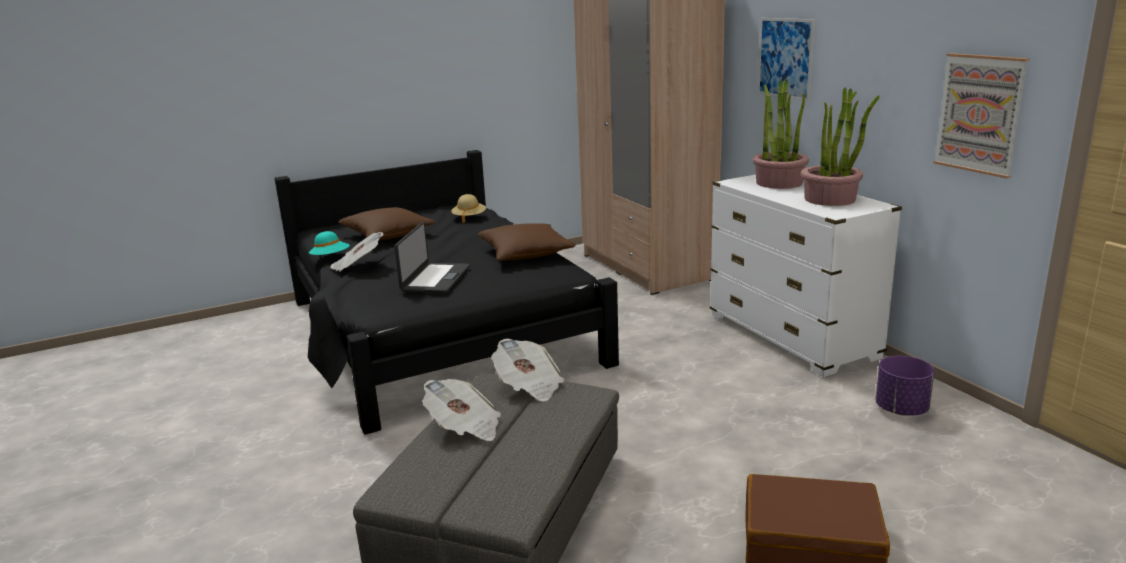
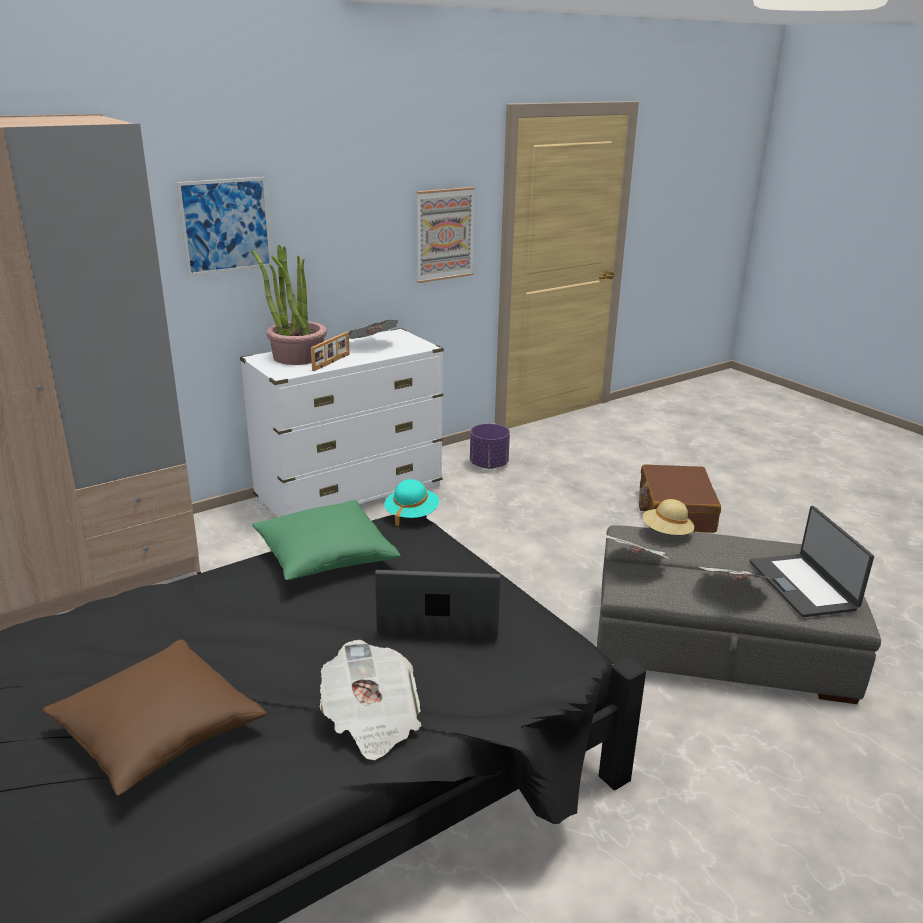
camera: 100 degrees left, 5 degrees up
turquoise hat [309,231,350,255] -> turquoise hat moved to [384,479,439,527]
beige hat [451,194,486,223] -> beige hat moved to [643,499,694,535]
brown pillow [478,223,575,261] -> green pillow [252,500,401,580]
potted plant [801,87,880,206] -> newspaper [349,320,398,339]
none -> picture frame [311,332,350,371]
none -> laptop [750,506,874,617]

